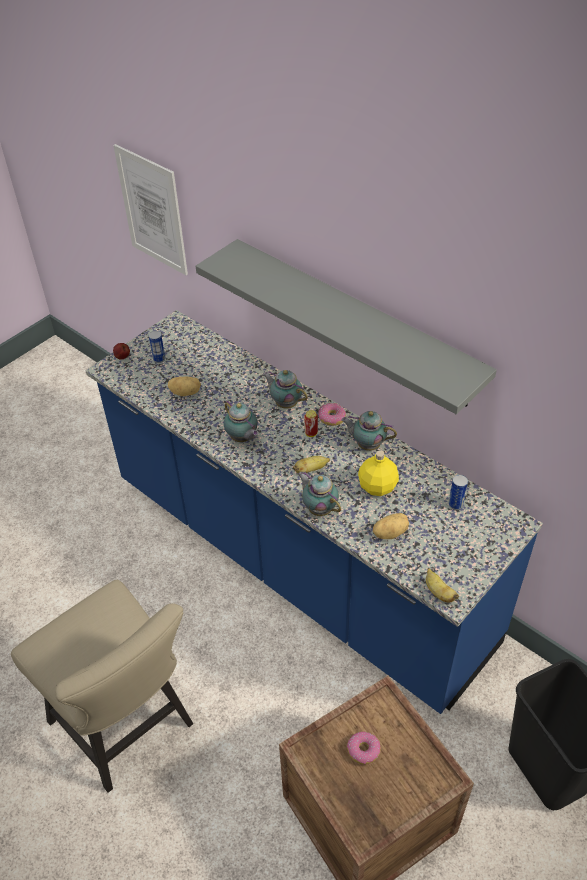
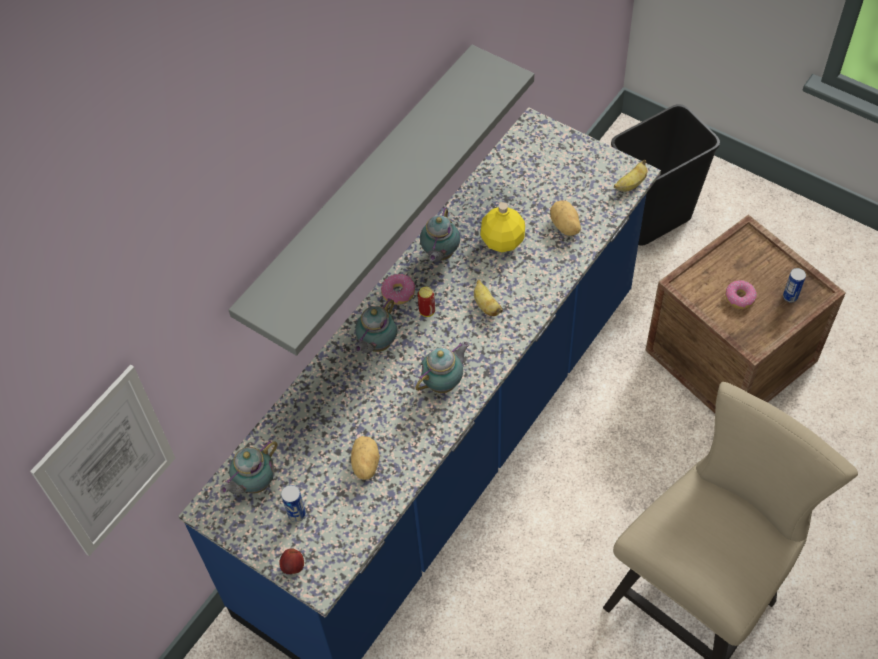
camera: 95 degrees left, 10 degrees up
teapot [298,472,341,516] -> teapot moved to [220,440,278,494]
can [449,475,468,510] -> can moved to [783,268,806,302]

